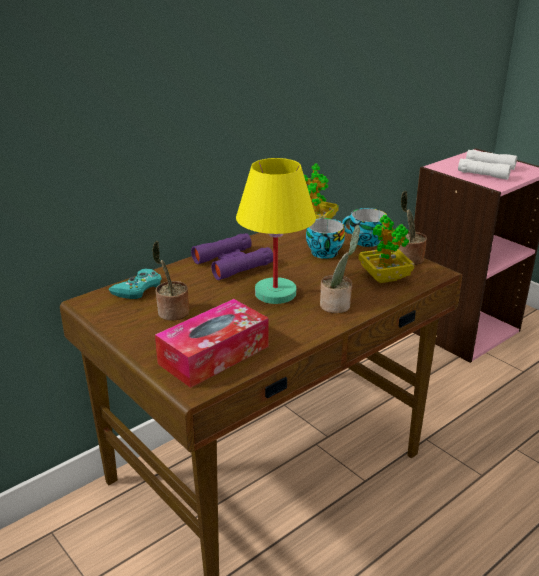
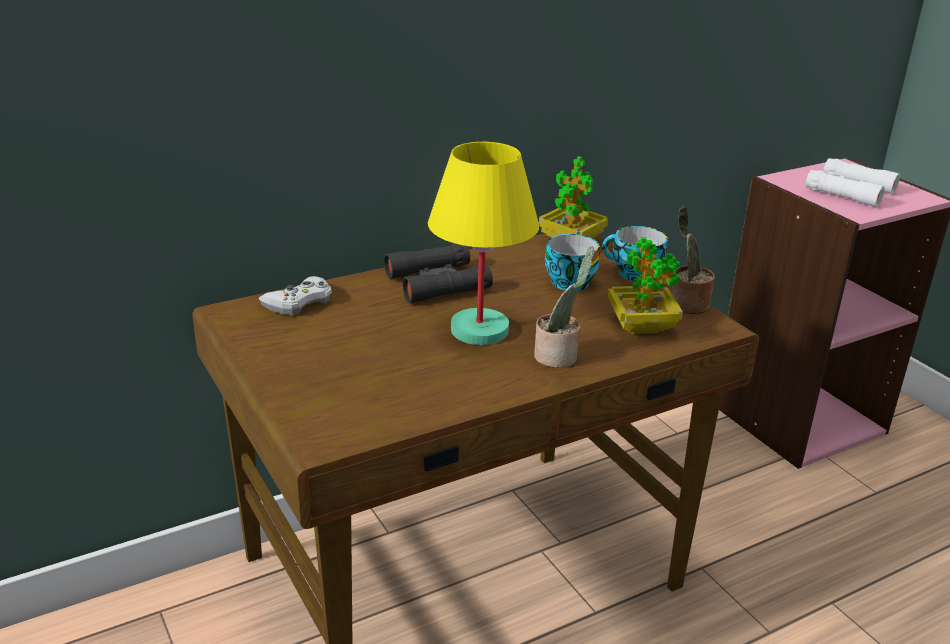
camera: 10 degrees right, 0 degrees up
turquoise game controller [108,269,162,299] -> white game controller [259,276,332,315]
potted plant [152,241,189,321] -> none
tissue box [155,299,268,388] -> none
purple binoculars [191,233,273,280] -> black binoculars [384,244,493,303]

